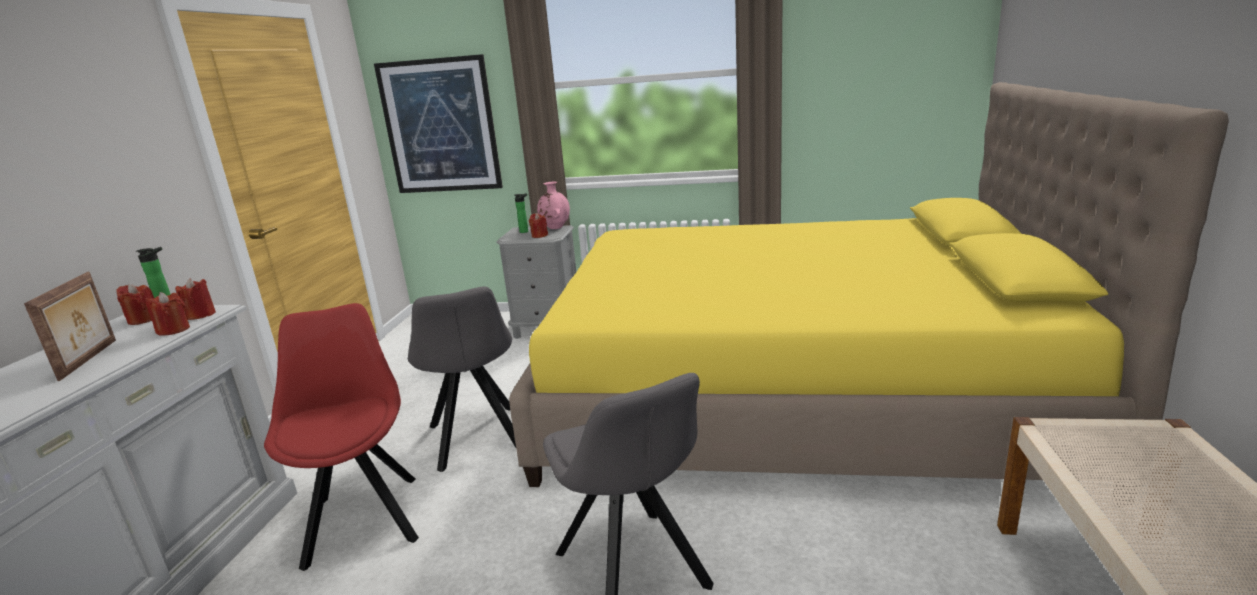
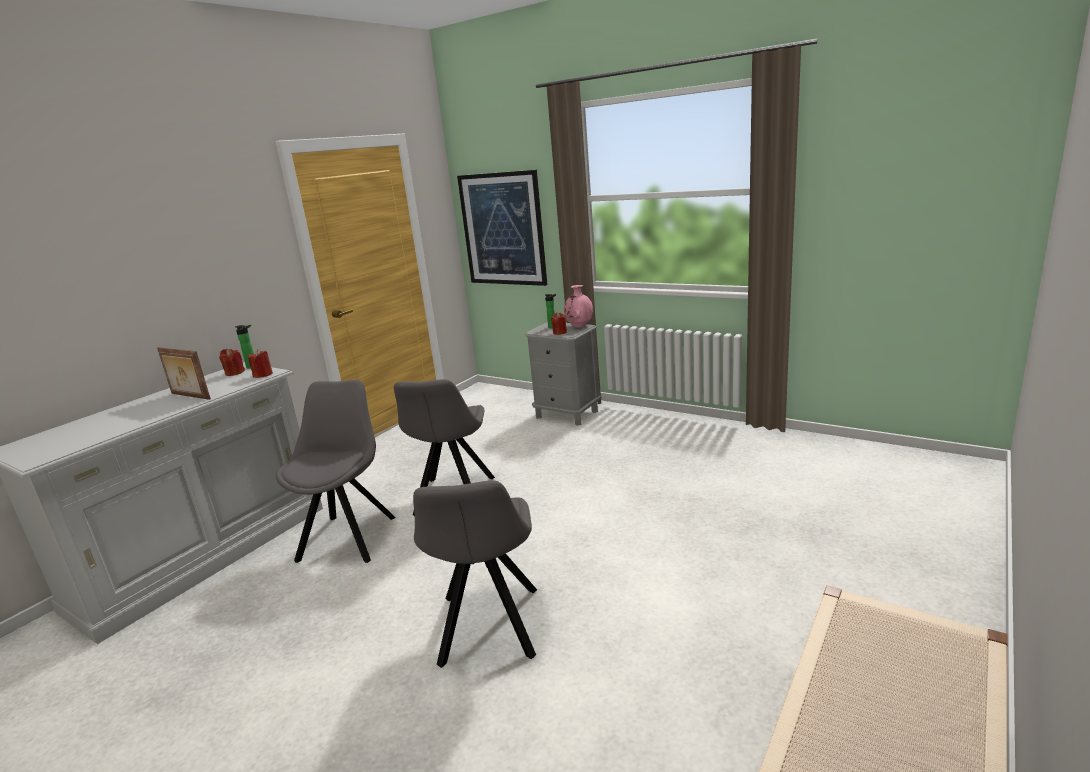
camera: 25 degrees right, 0 degrees up
picture frame [24,272,116,381] -> picture frame turned 105 degrees clockwise [157,347,211,400]
red candle [145,292,190,336] -> none
red chair [264,303,419,571] -> grey chair [276,380,396,563]
yellow bed [509,82,1229,505] -> none

